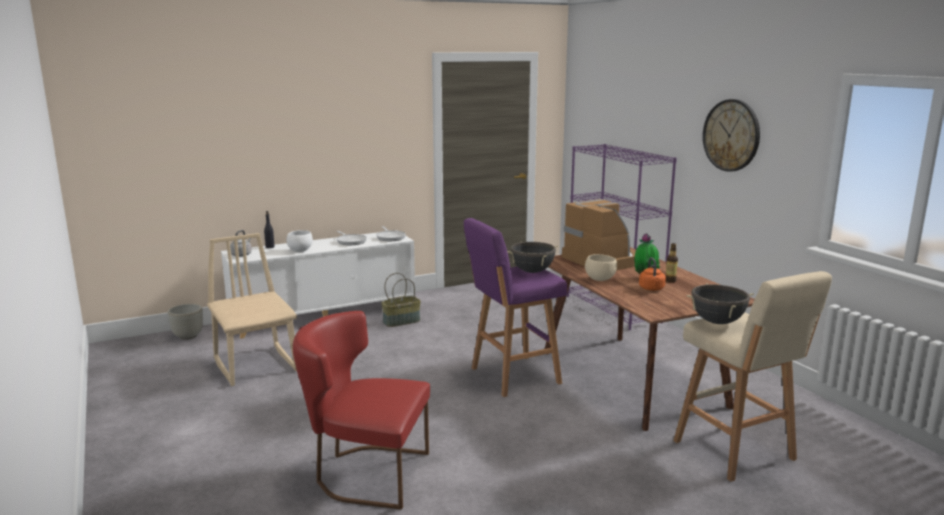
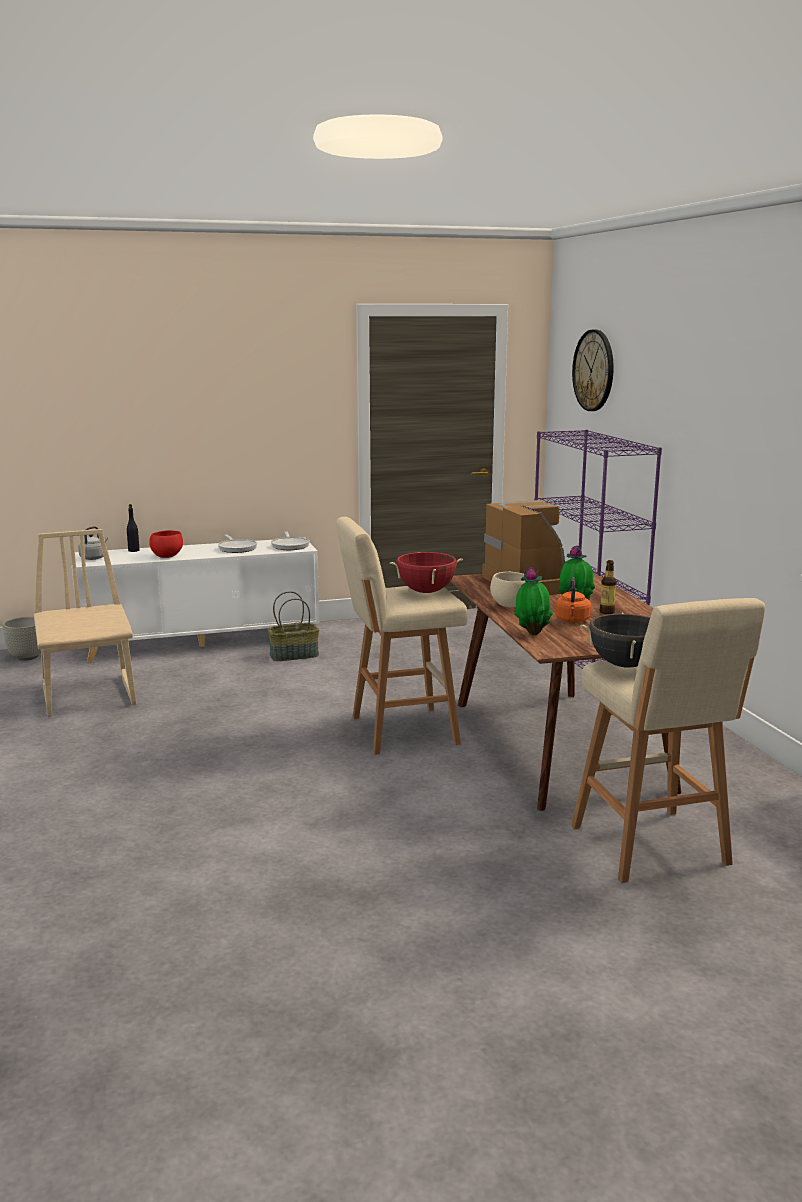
camera: 10 degrees right, 0 degrees up
white bowl [286,230,313,252] -> red bowl [149,530,183,558]
red chair [293,311,430,510] -> none
purple stool [464,218,567,397] -> beige stool [336,517,467,755]
black cooking pot [507,242,558,273] -> red cooking pot [390,552,463,593]
wall clock [703,99,760,172] -> wall clock moved to [572,330,614,411]
none -> potted plant [514,567,553,635]

